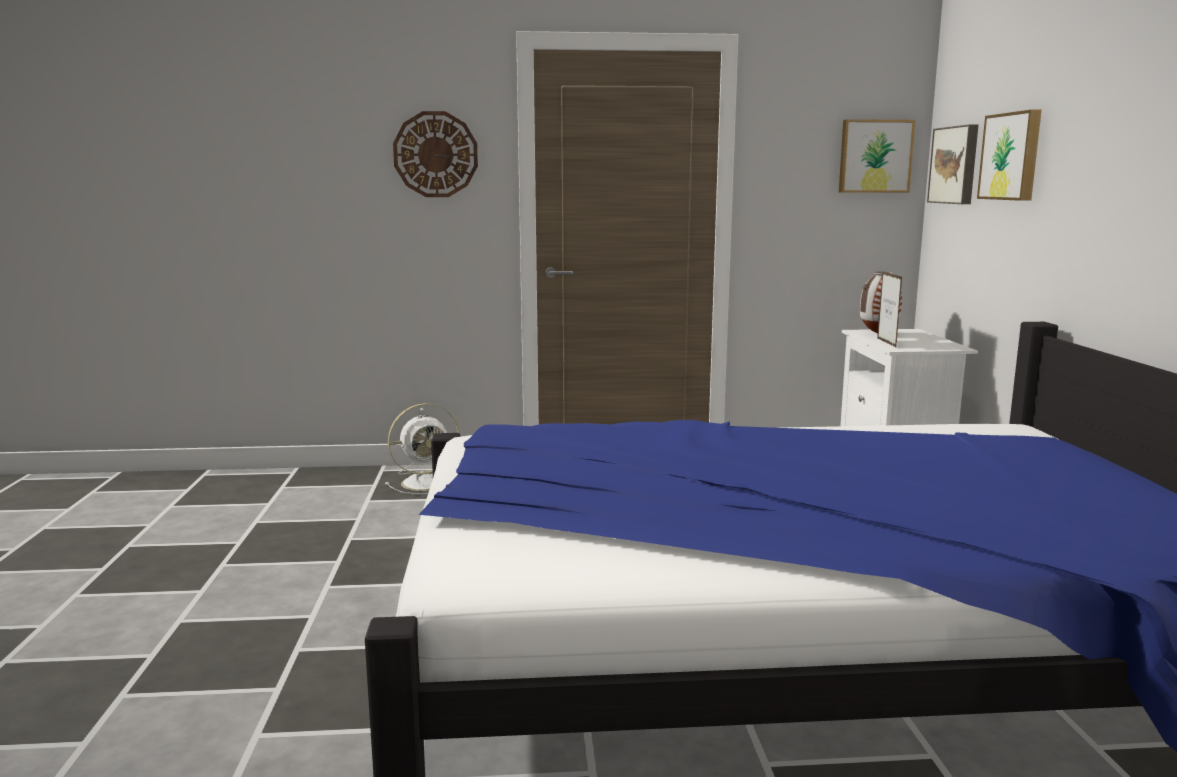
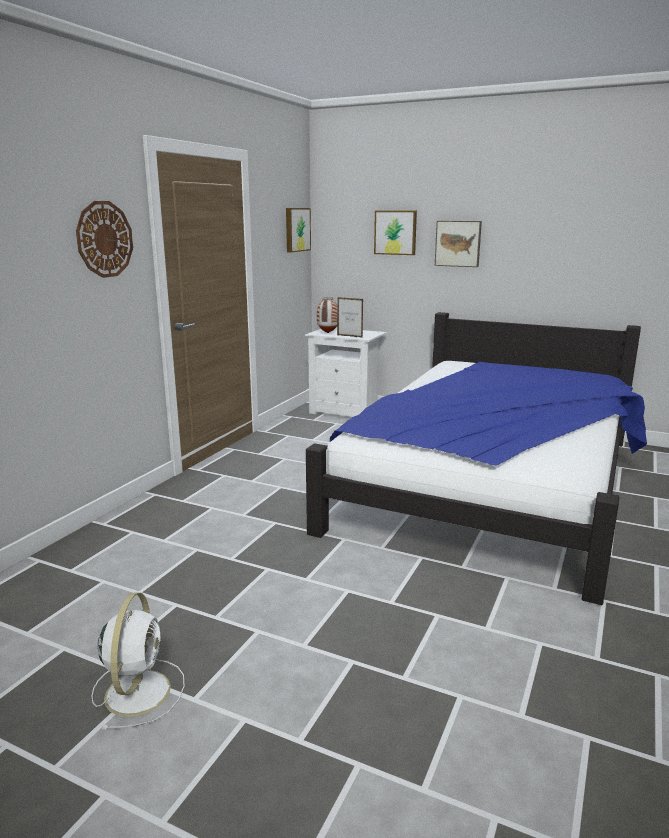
camera: 60 degrees left, 5 degrees up
white fan [385,403,459,494] -> white fan moved to [91,593,185,730]
picture [927,124,978,204] -> picture moved to [435,221,482,267]

